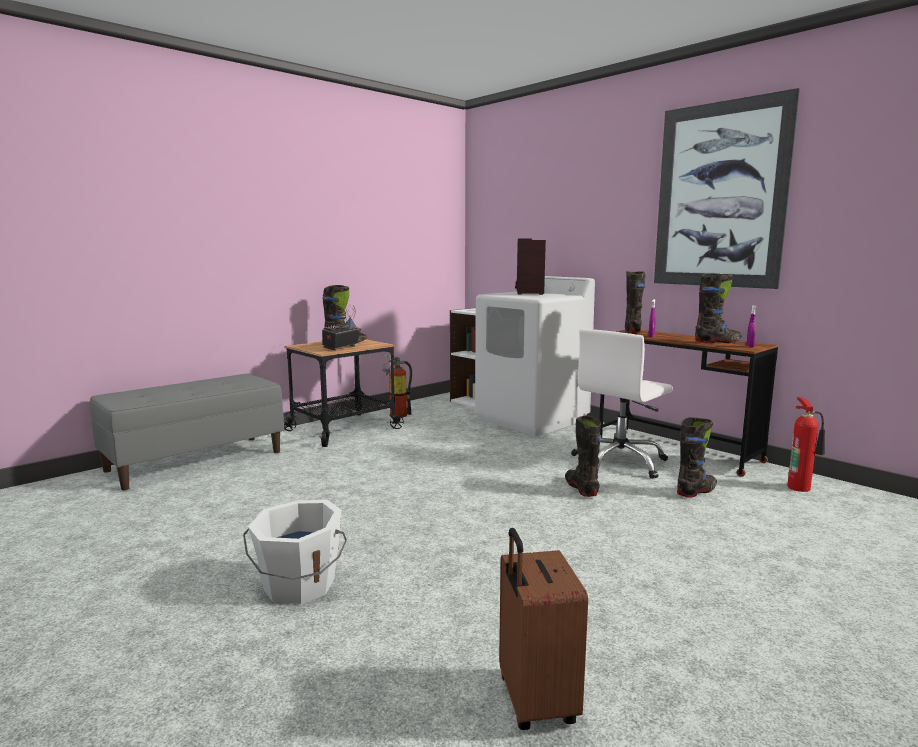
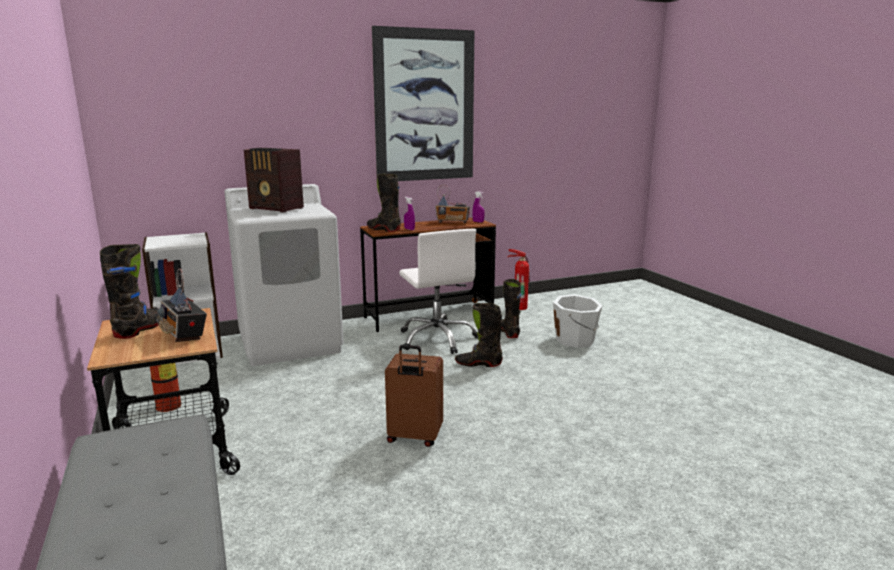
camera: 70 degrees left, 5 degrees up
white bucket [243,500,347,604] -> white bucket moved to [553,294,603,348]
brown suitcase [499,528,588,730] -> brown suitcase moved to [385,345,443,447]
black boot [695,273,742,344] -> radio [435,185,470,223]

